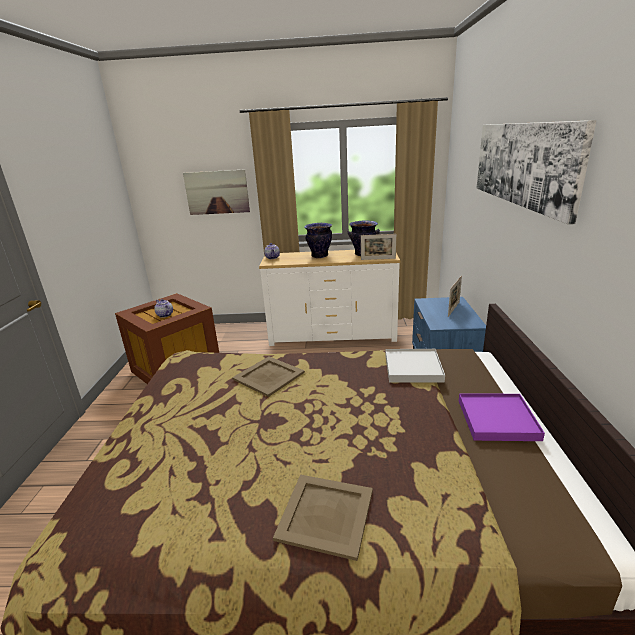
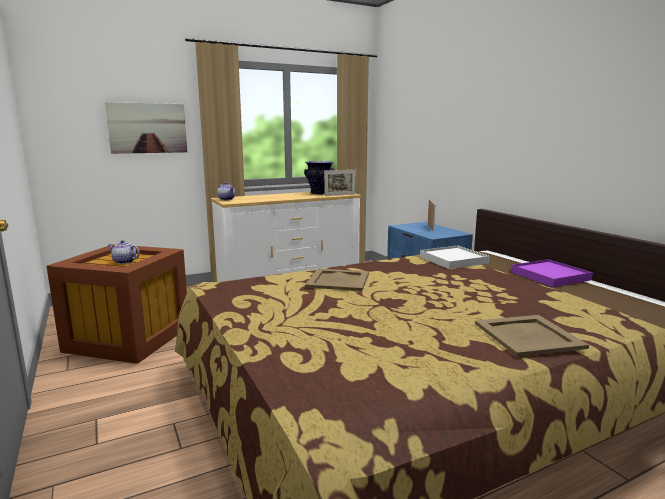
camera: 30 degrees left, 10 degrees down
vase [304,223,332,258] -> none
picture [476,120,597,225] -> none

